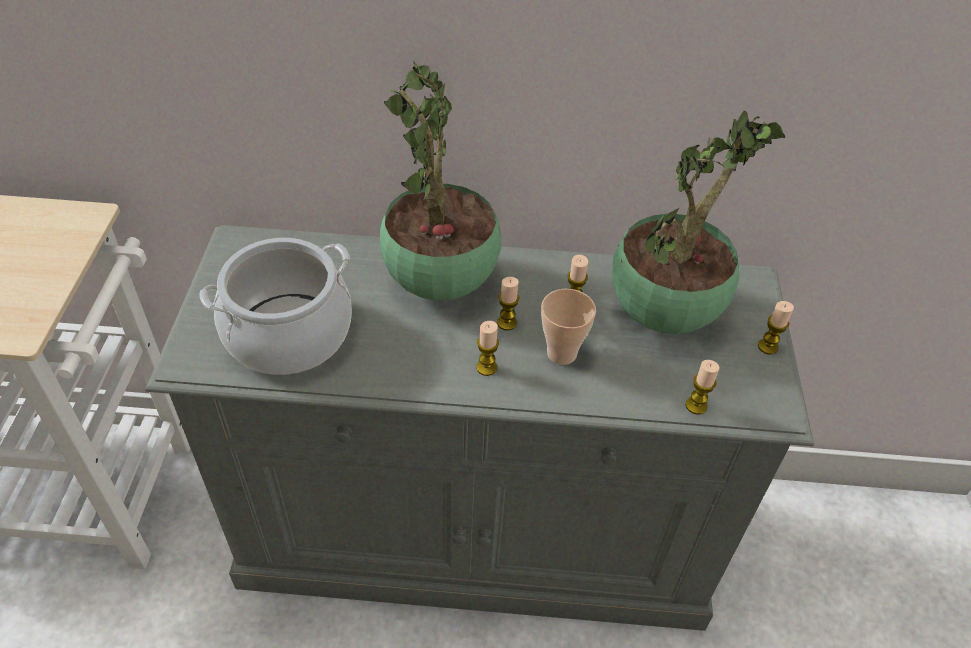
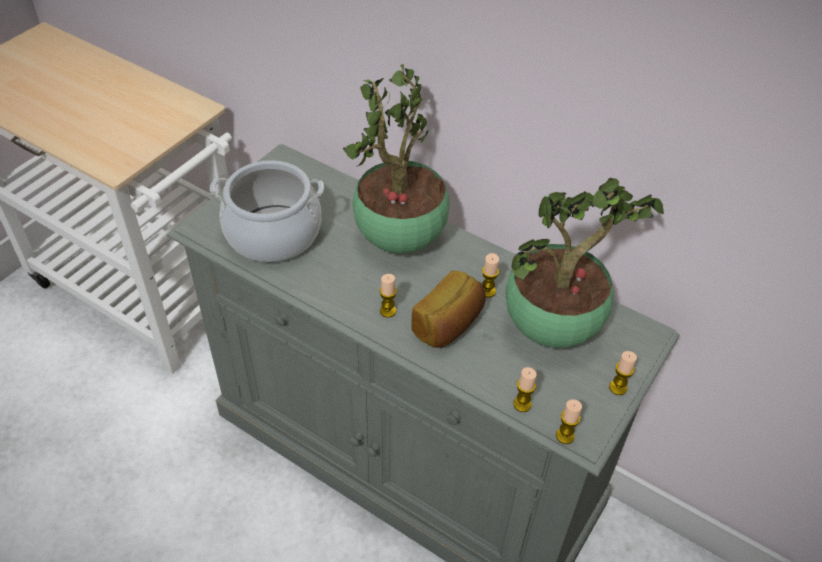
camera: 30 degrees right, 0 degrees up
candle [497,277,519,330] -> candle moved to [556,399,582,444]
cup [541,289,596,365] -> bread [411,270,486,348]

